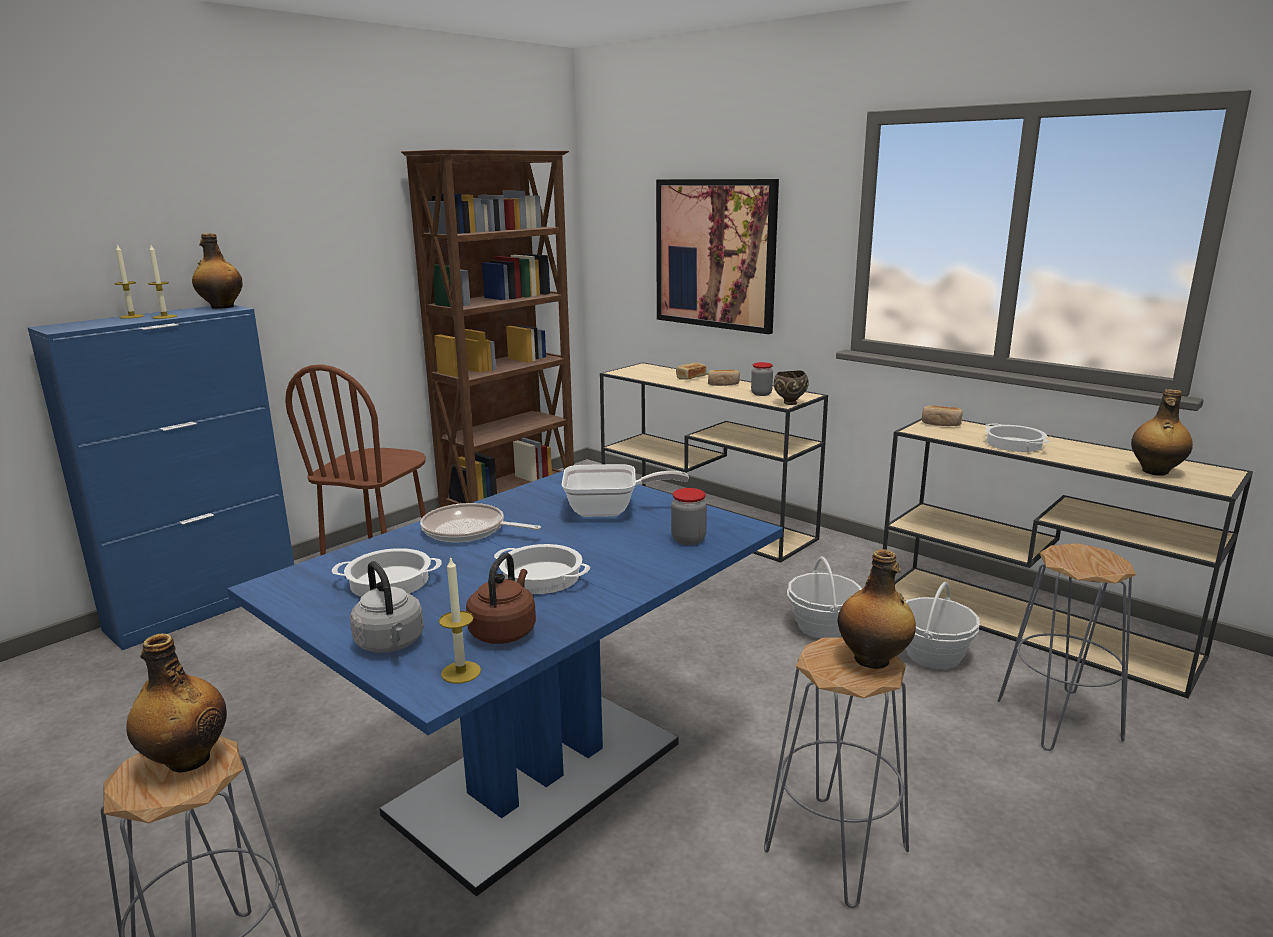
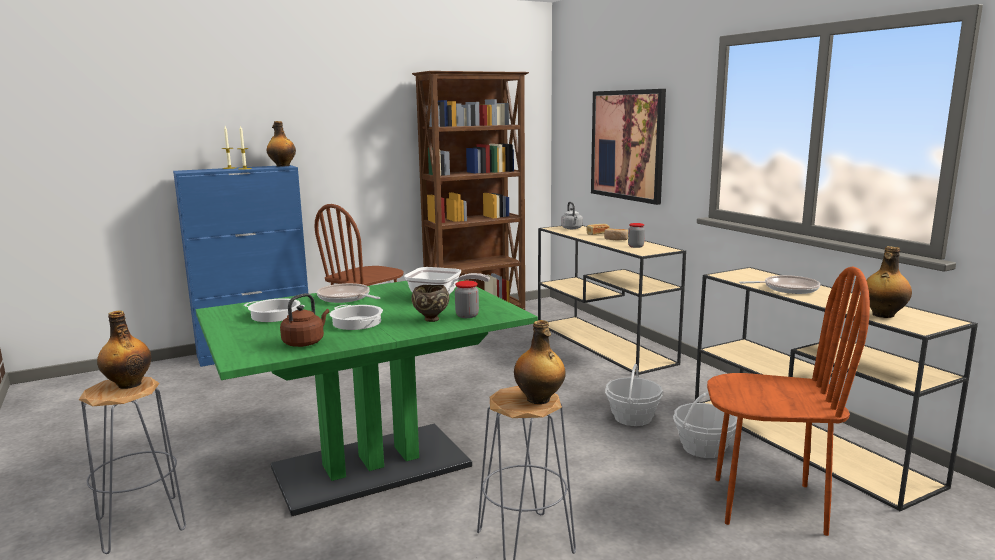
camera: 20 degrees right, 5 degrees down
blue dining table [227,471,783,896] -> green dining table [196,280,538,516]
grey kettle [350,561,424,653] -> grey kettle moved to [561,202,583,229]
candle [439,556,481,684] -> none
brown bowl [774,370,809,405] -> brown bowl moved to [411,285,449,322]
bread [922,405,963,426] -> none
cooking pot [984,423,1050,452] -> frying pan [739,275,820,294]
grey stool [998,543,1136,751] -> brown chair [707,266,870,536]

